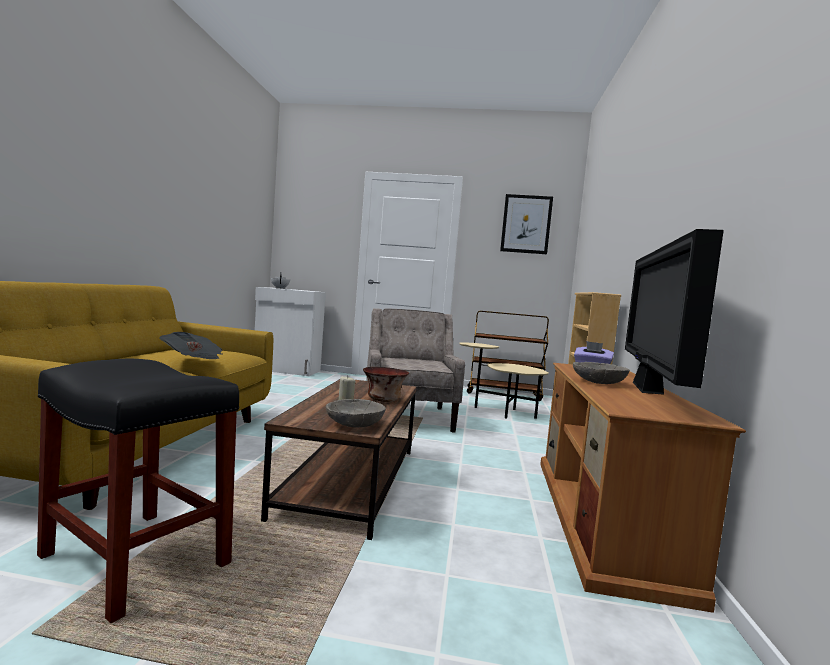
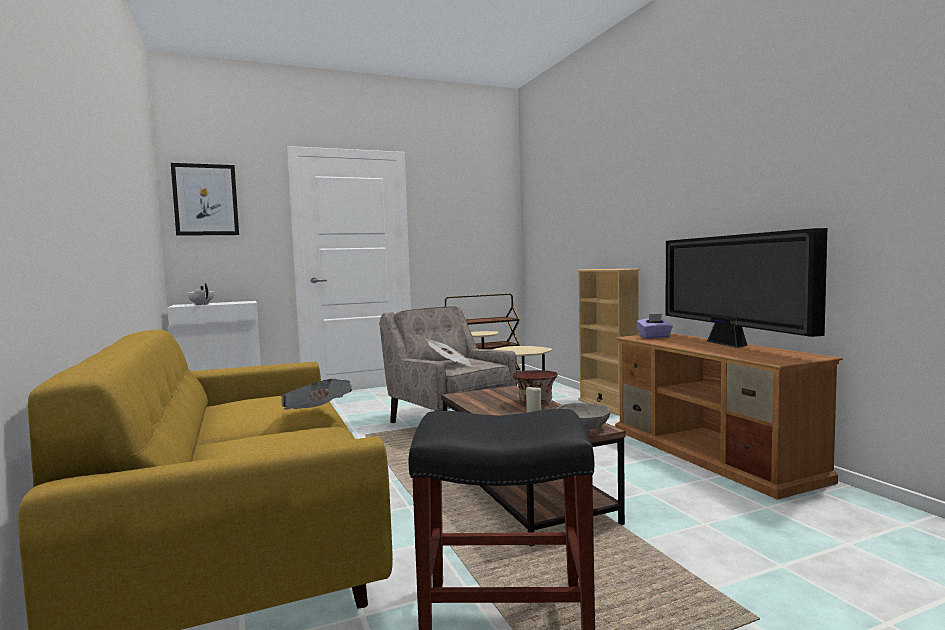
camera: 30 degrees left, 0 degrees up
picture [500,194,553,254] -> picture moved to [171,163,239,236]
grey bowl [573,362,630,384] -> none
none -> newspaper [425,339,472,367]

